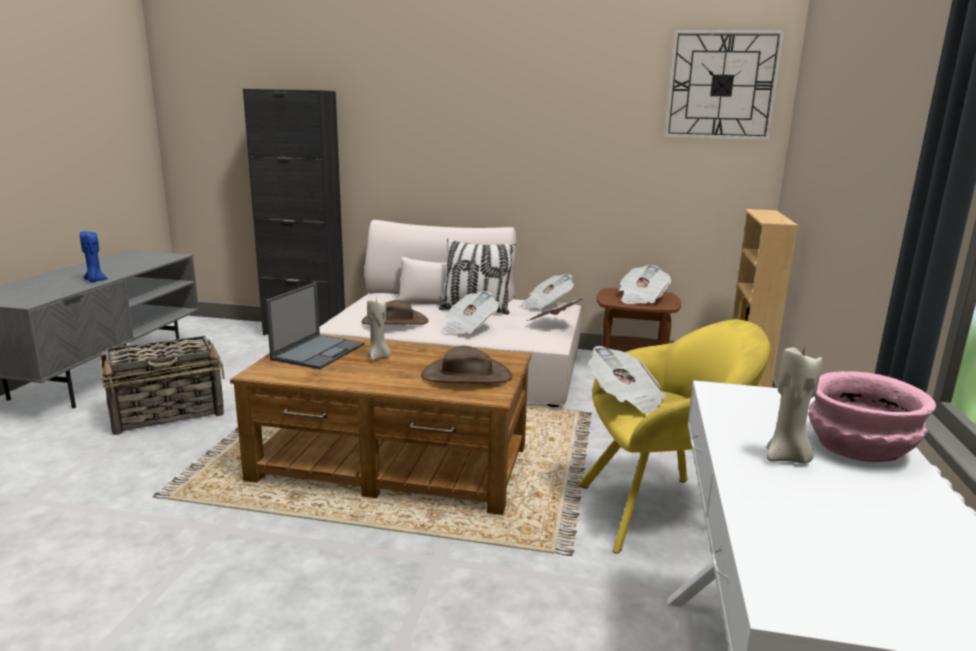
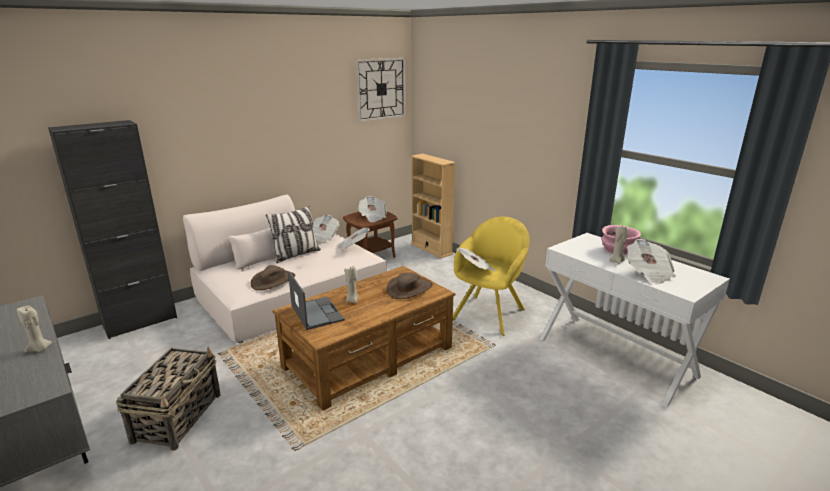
camera: 50 degrees left, 5 degrees up
blue candle [80,231,108,282] -> beige candle [17,305,52,353]
newspaper [441,291,499,334] -> newspaper moved to [627,239,676,285]

